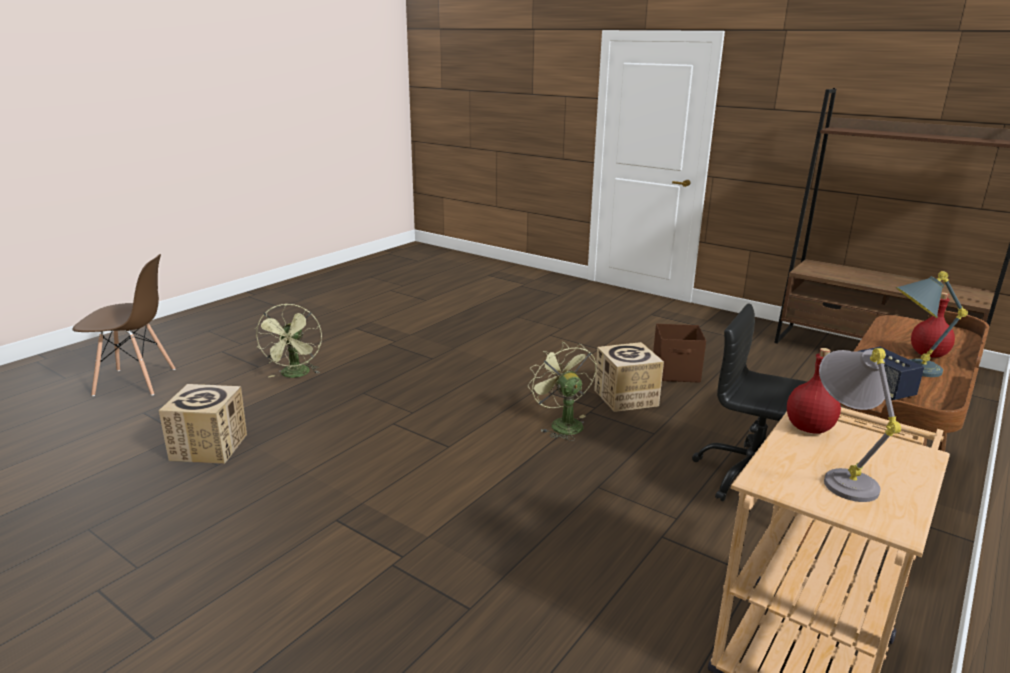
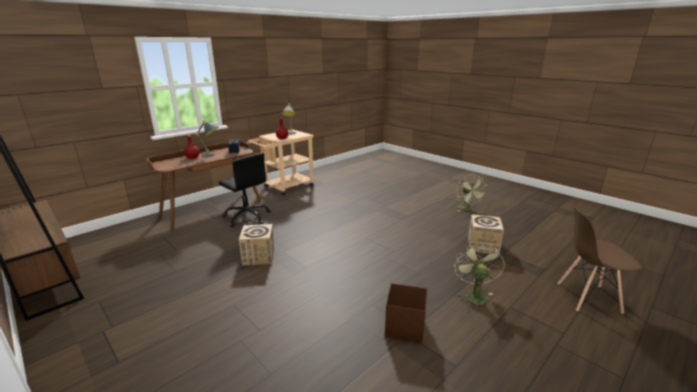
camera: 170 degrees left, 0 degrees up
green fan [528,342,596,441] -> green fan moved to [457,174,487,211]
brown storage box [653,324,706,383] -> brown storage box moved to [385,283,427,343]

